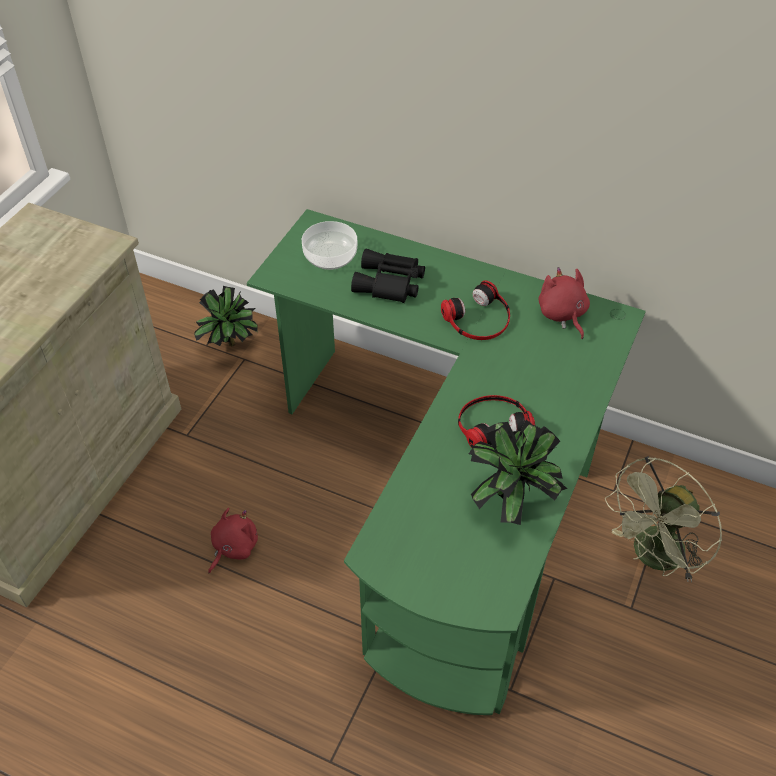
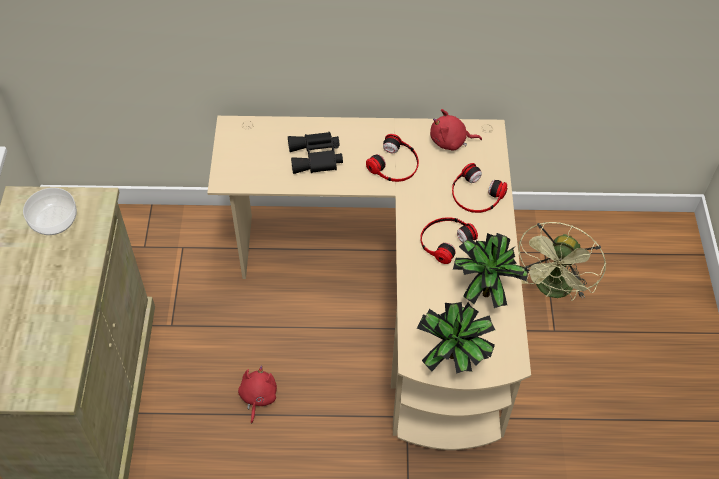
camera: 25 degrees left, 5 degrees up
potted plant [194,286,258,346] -> potted plant moved to [417,302,495,374]
green desk [247,209,646,715] -> beige desk [207,116,531,450]
bowl [302,221,357,270] -> bowl moved to [23,188,77,235]
red plush toy [539,267,590,339] -> red plush toy turned 45 degrees counterclockwise [430,109,482,150]
none -> headphones [452,163,507,213]

